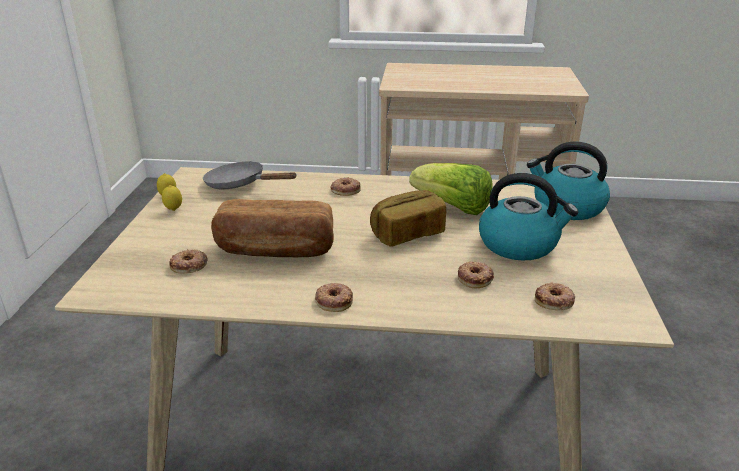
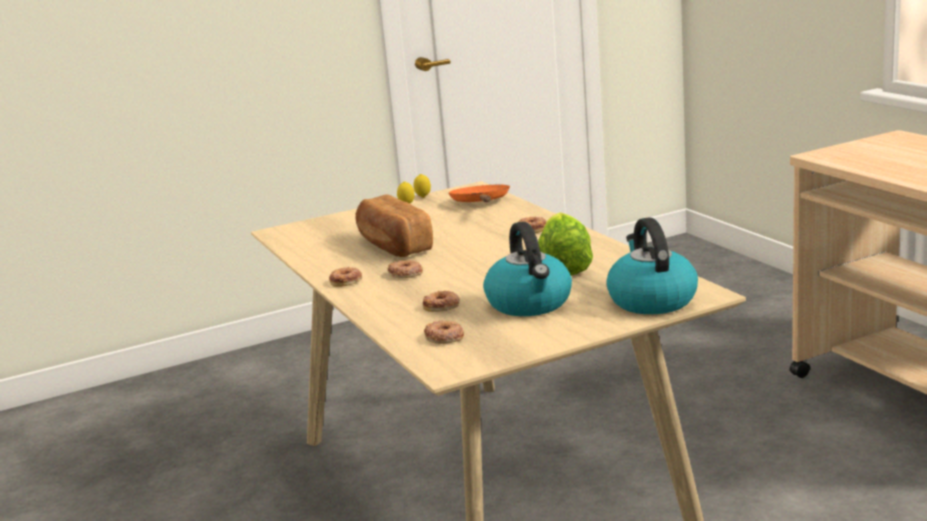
camera: 60 degrees right, 10 degrees down
donut [169,249,207,273] -> donut moved to [387,260,423,278]
grey frying pan [203,161,297,189] -> orange frying pan [449,185,510,202]
bread [370,190,446,247] -> none

